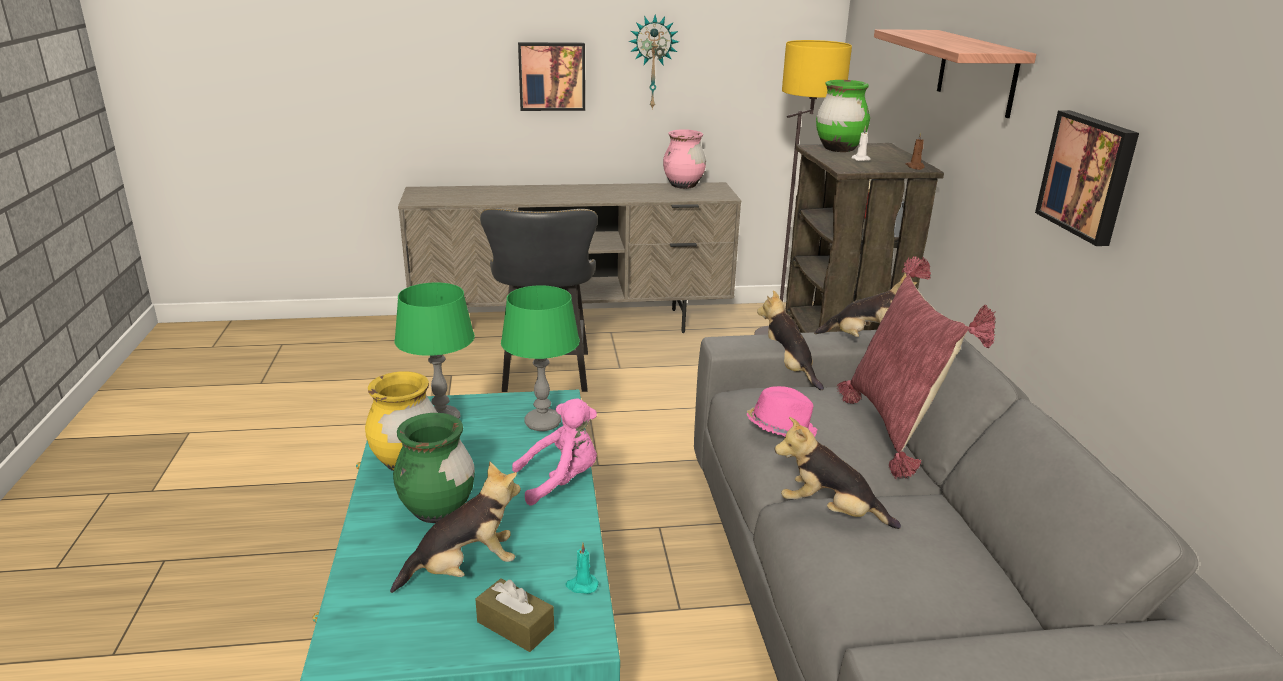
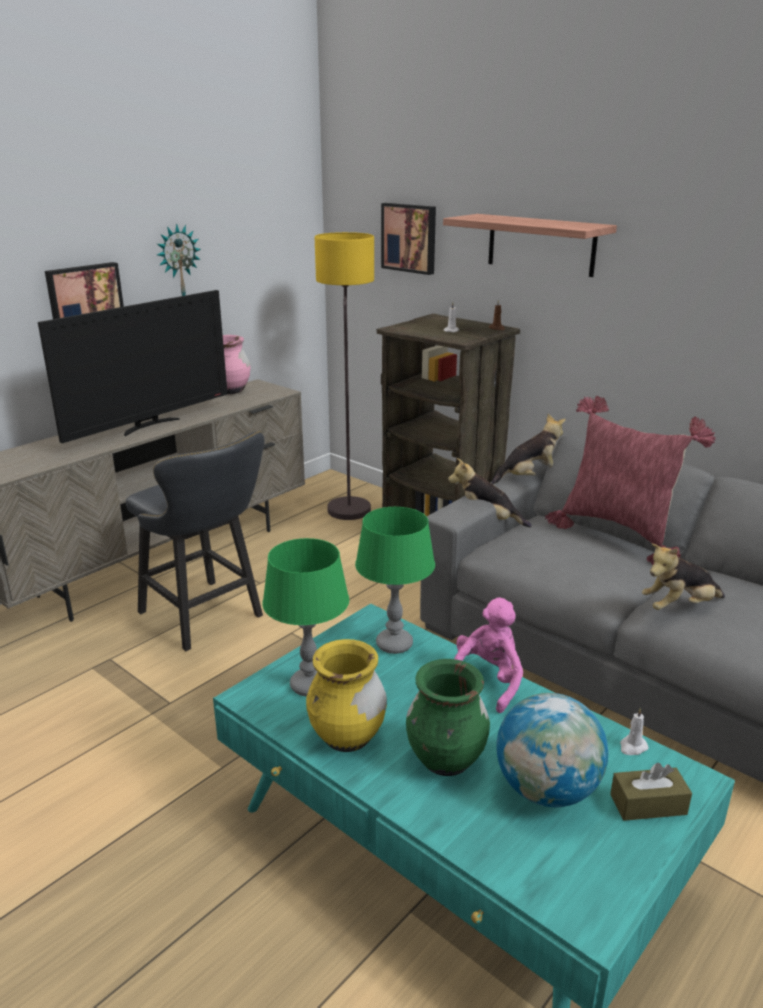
camera: 40 degrees left, 0 degrees up
plush toy [390,461,521,593] -> globe [496,693,608,807]
turquoise candle [565,543,599,594] -> white candle [620,707,649,755]
pink hat [747,386,817,437] -> none
green vase [816,80,870,152] -> none
picture [1035,110,1139,246] -> picture moved to [381,203,436,275]
none -> television [38,290,228,443]

